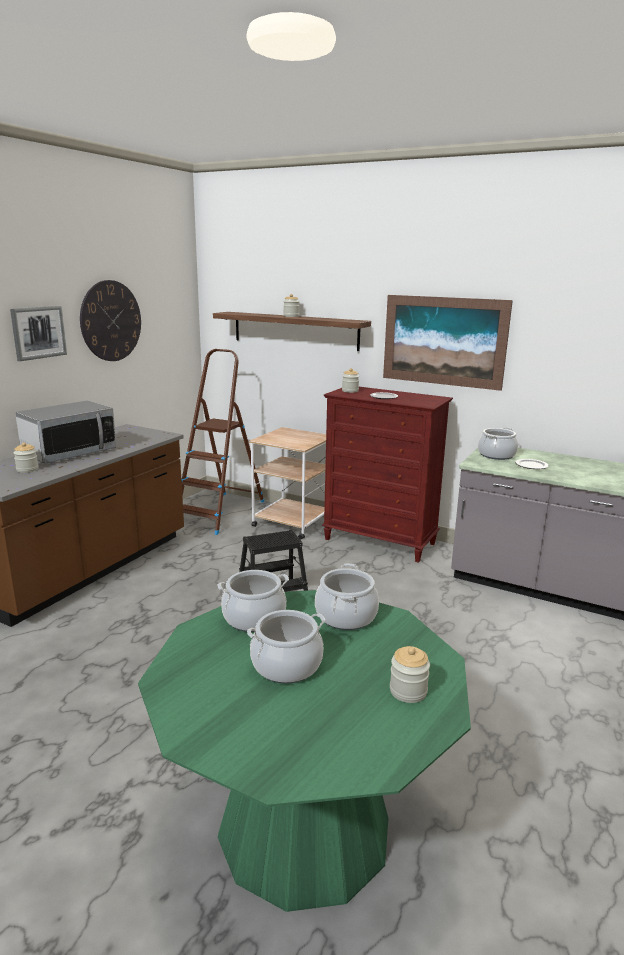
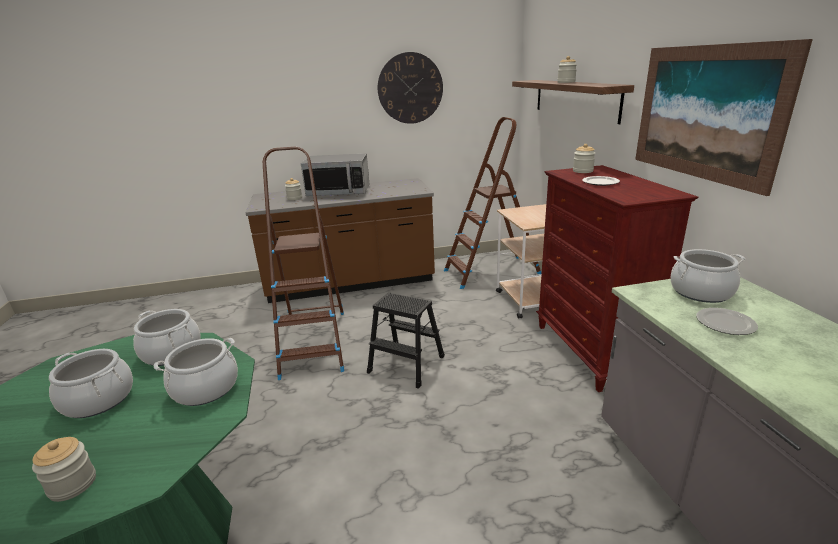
camera: 50 degrees right, 5 degrees up
picture [10,306,67,361] -> none
none -> brown step ladder [263,147,344,380]

